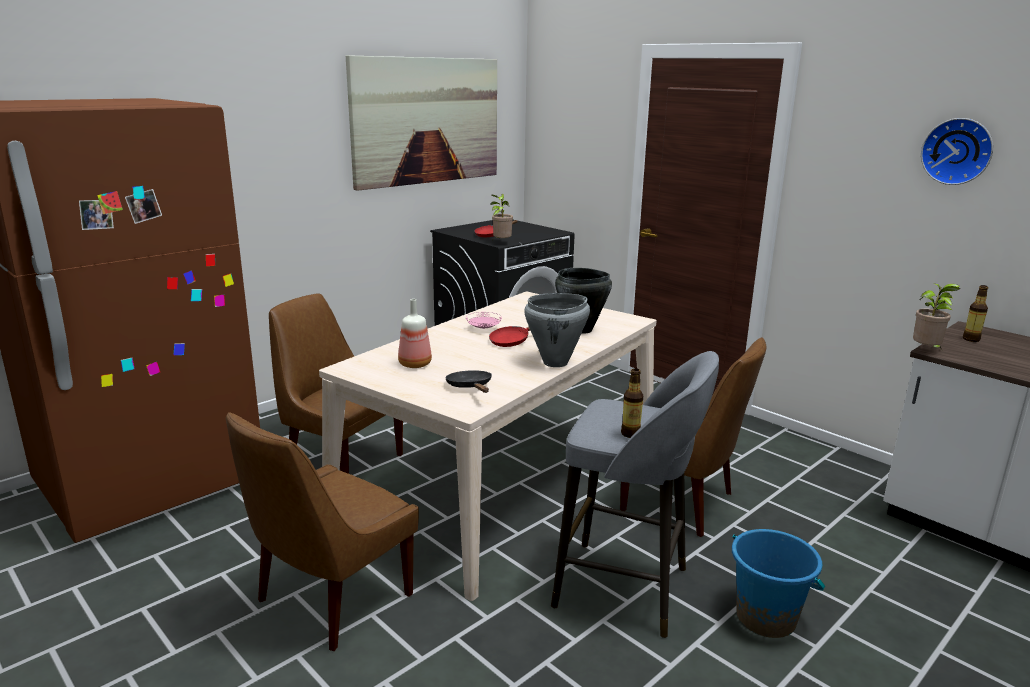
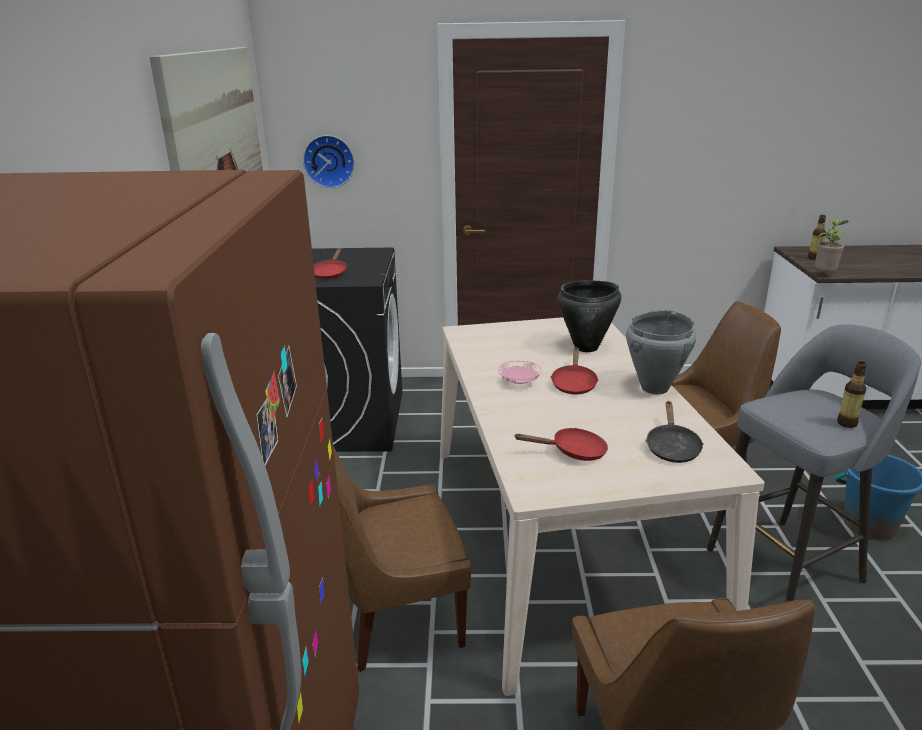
camera: 45 degrees left, 5 degrees up
bottle [398,299,432,368] -> red frying pan [514,428,608,461]
black frying pan [446,370,492,393] -> black frying pan turned 105 degrees counterclockwise [646,401,704,463]
potted plant [490,194,513,239] -> none
wall clock [921,118,993,185] -> wall clock moved to [303,135,355,188]

